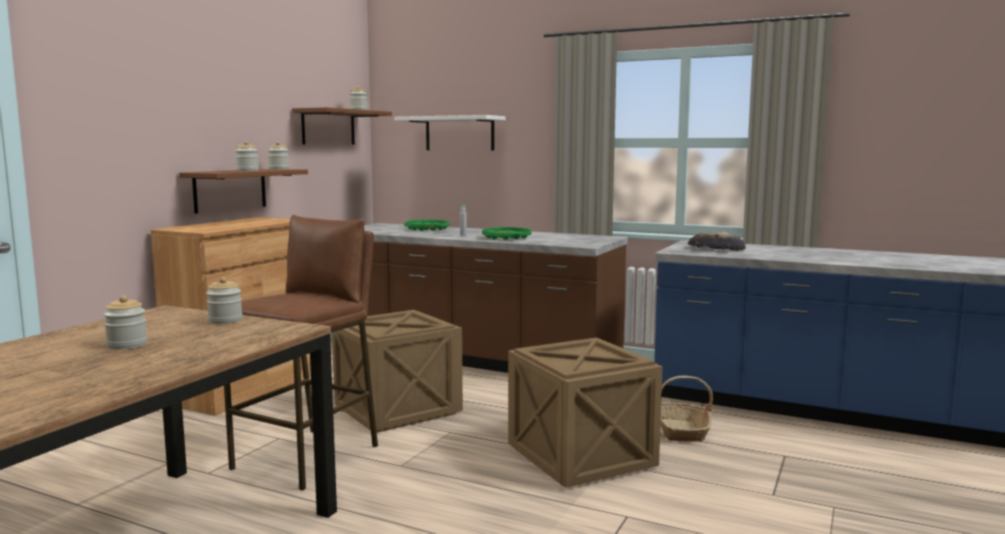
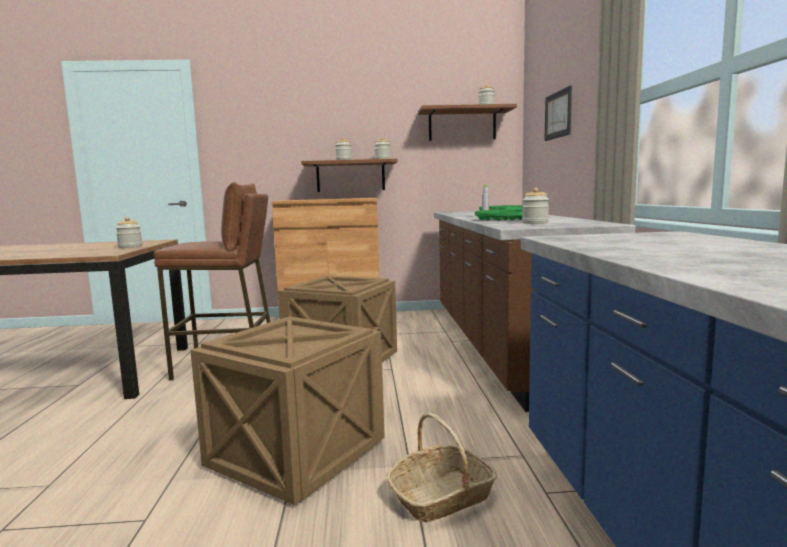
camera: 60 degrees right, 0 degrees up
jar [103,295,147,350] -> jar moved to [522,188,549,224]
white shelf [394,115,505,151] -> picture [544,85,572,141]
bread [688,231,746,251] -> none

